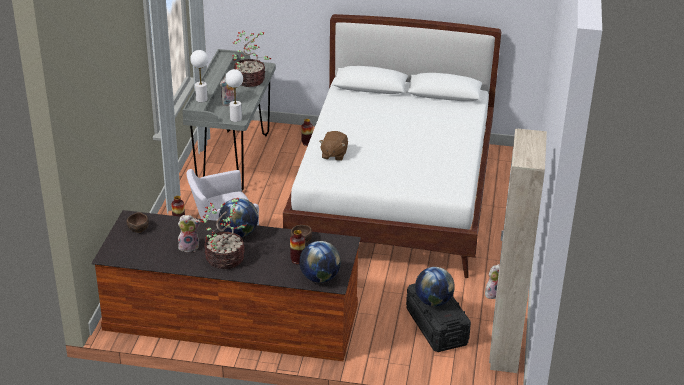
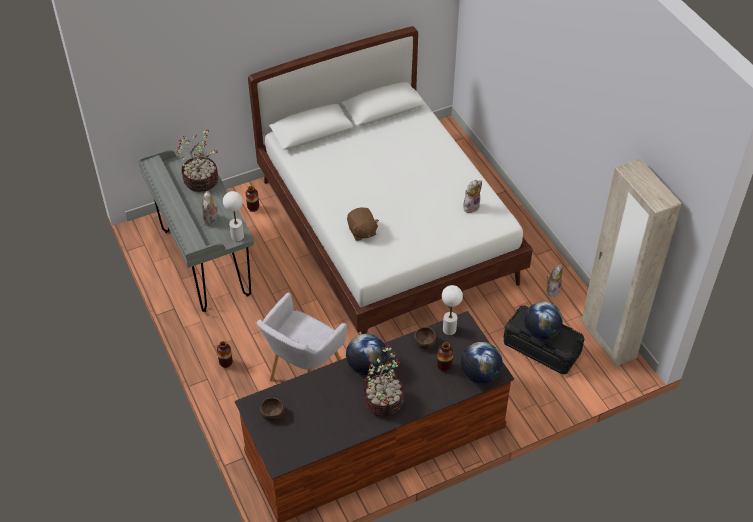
camera: 35 degrees left, 15 degrees up
plush toy [178,215,201,253] -> plush toy moved to [463,180,482,213]
white table lamp [190,50,208,102] -> white table lamp moved to [442,285,463,335]

